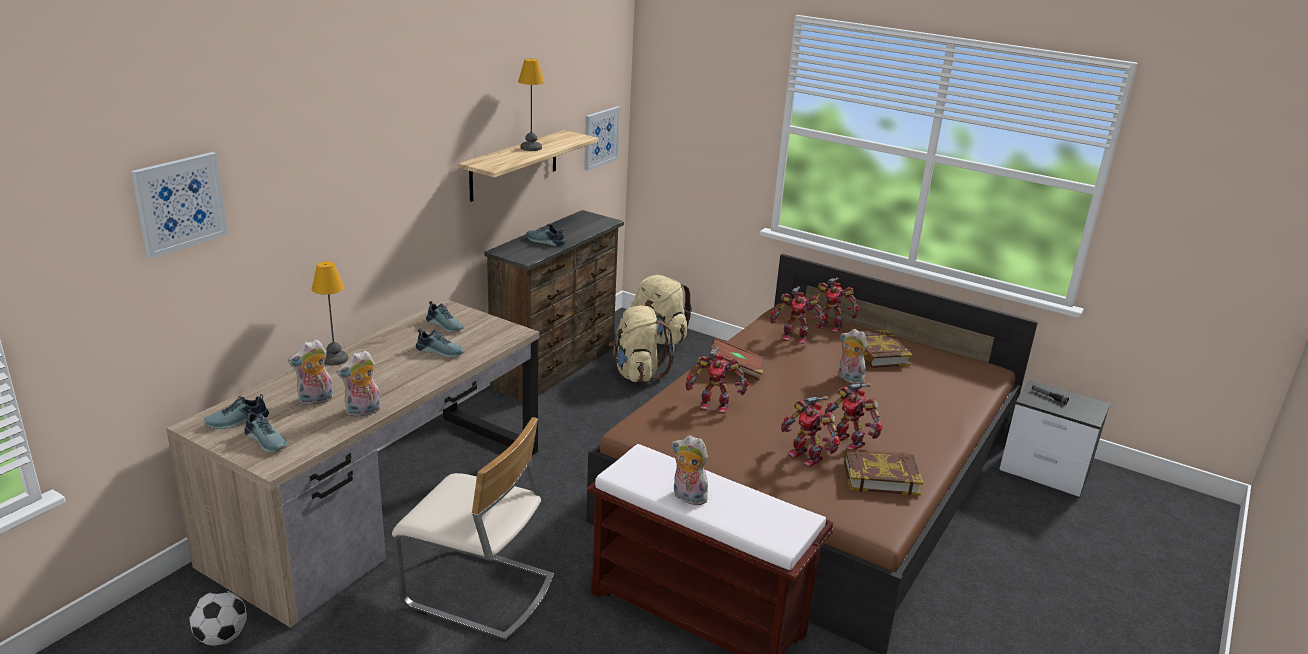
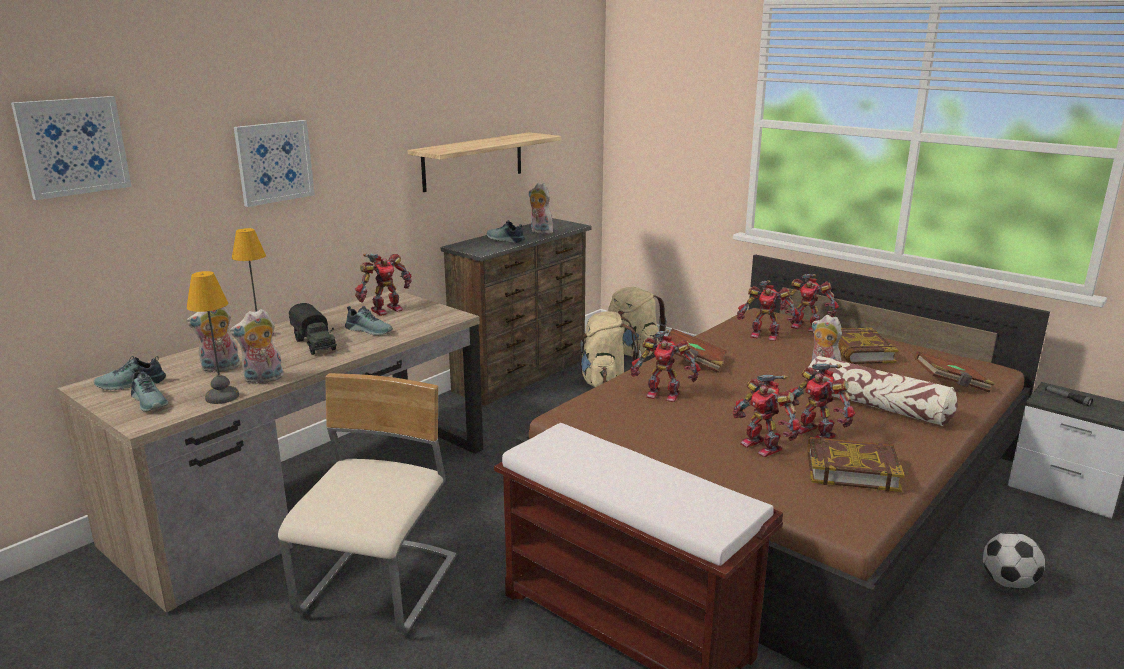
camera: 10 degrees right, 5 degrees down
football [190,590,247,646] -> football moved to [983,532,1045,589]
beige chair [392,417,554,641] -> beige chair turned 105 degrees counterclockwise [278,373,456,633]
shoe [426,301,464,332] -> toy robot [355,253,411,316]
table lamp [518,59,544,151] -> table lamp moved to [187,271,239,404]
picture [584,106,620,171] -> picture moved to [234,120,315,207]
plush toy [672,435,708,505] -> plush toy moved to [529,183,553,234]
none -> toy truck [289,303,337,355]
none -> pillow [806,355,958,426]
none -> brown book [914,352,995,393]

